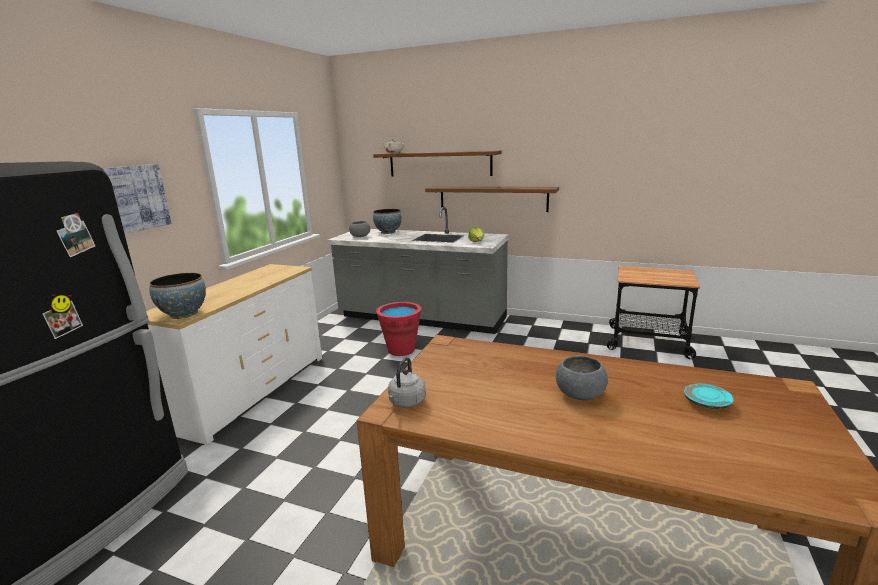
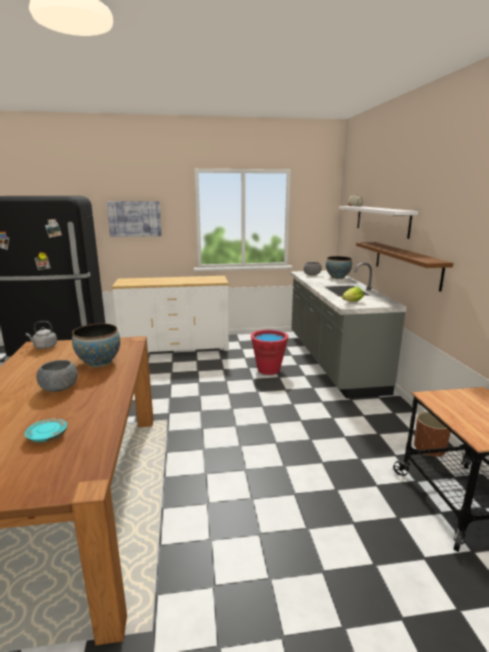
camera: 60 degrees right, 0 degrees up
bowl [149,273,206,319] -> bowl moved to [72,323,120,367]
brown shelf [373,150,501,176] -> white shelf [339,206,418,239]
none -> brown planter [414,412,451,456]

